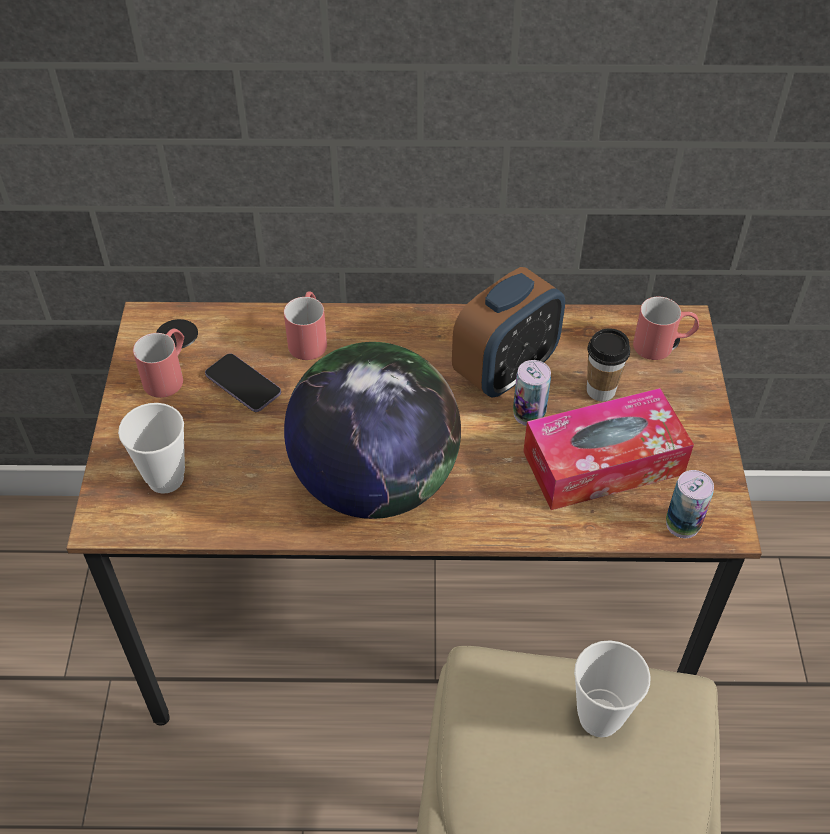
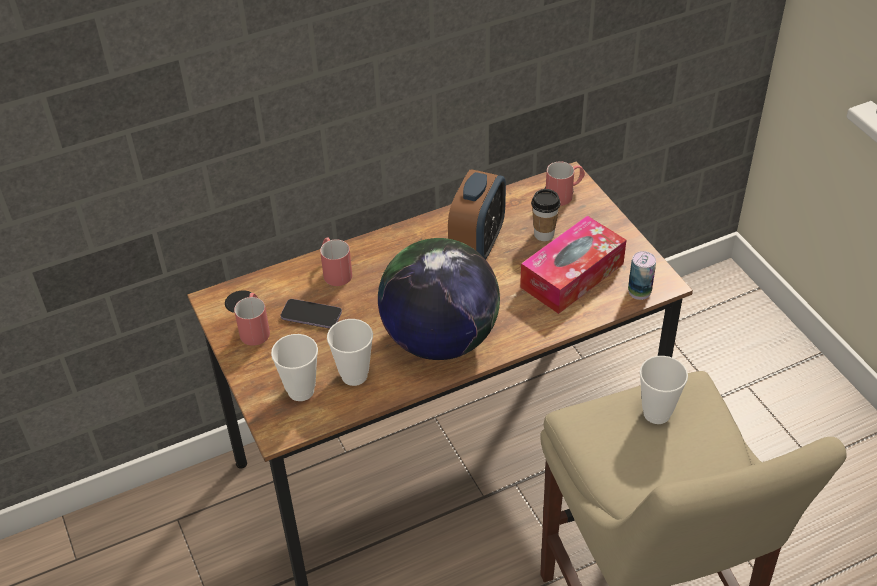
camera: 25 degrees left, 5 degrees down
can [513,360,551,426] -> none
none -> cup [327,319,373,386]

